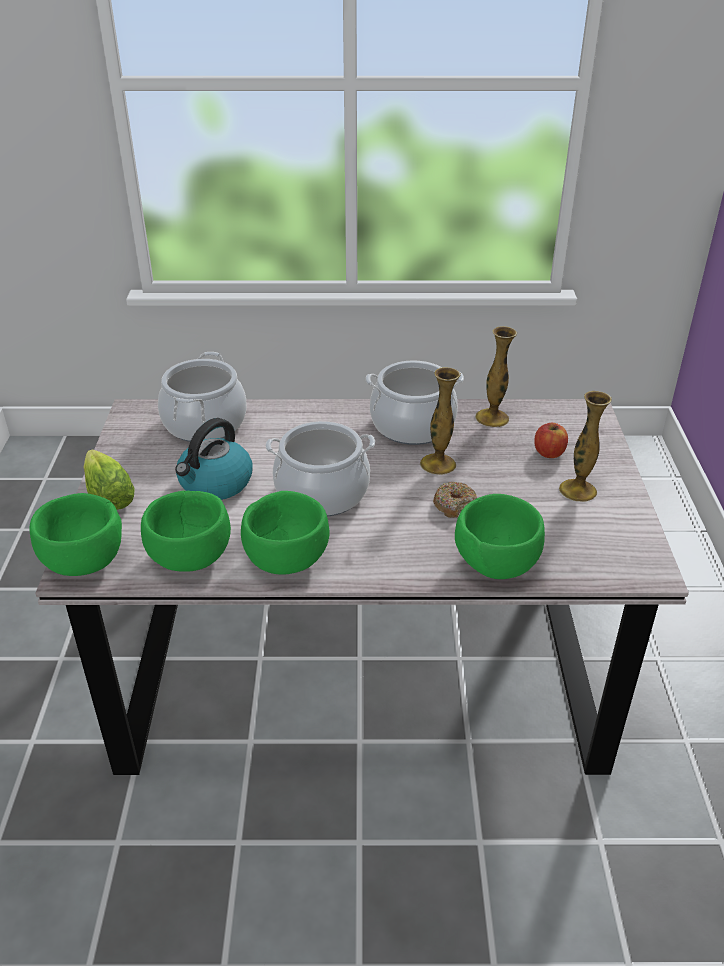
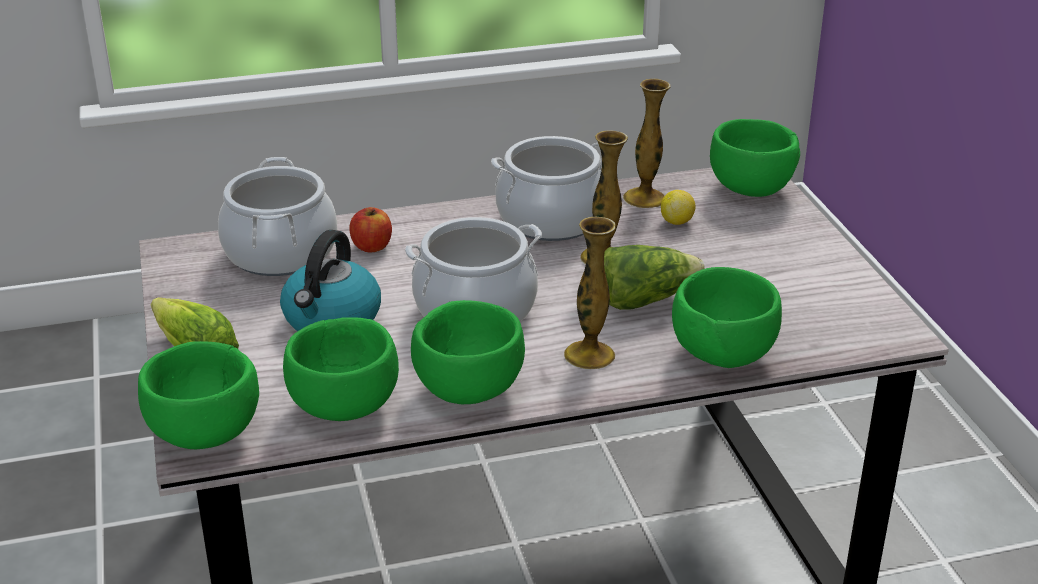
camera: 15 degrees left, 5 degrees down
donut [433,482,477,518] -> lettuce [604,245,705,310]
apple [534,423,568,458] -> apple moved to [349,207,392,252]
vase [559,391,612,502] -> vase moved to [564,217,616,369]
none -> lemon [661,190,696,225]
none -> green bowl [710,119,800,197]

